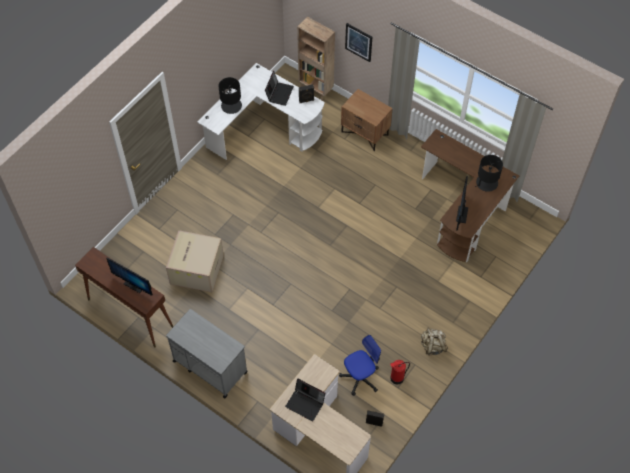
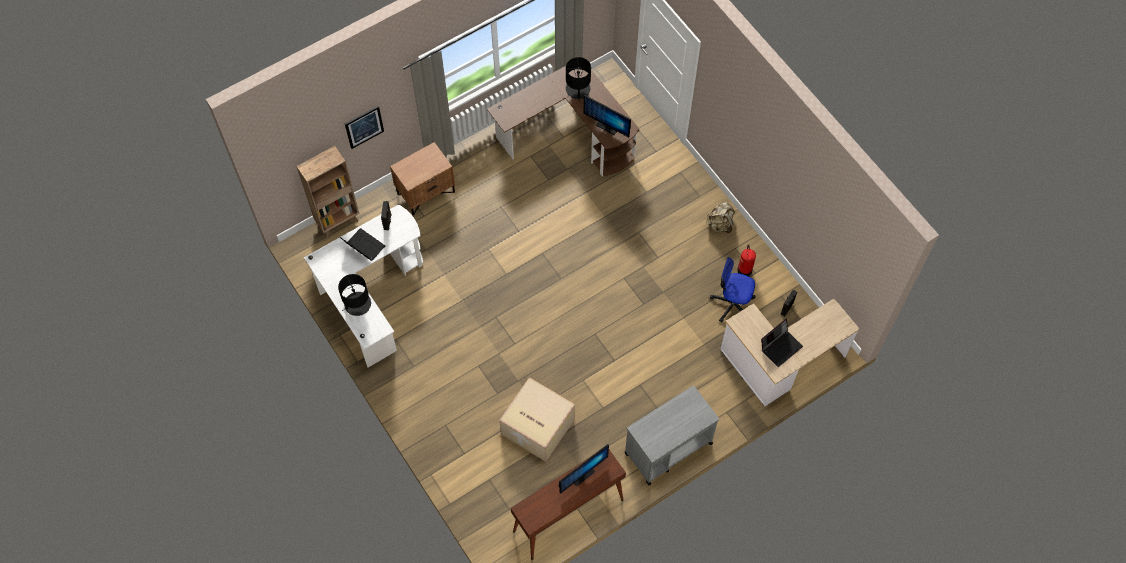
camera: 70 degrees left, 5 degrees up
office chair [339,335,381,396] -> office chair turned 60 degrees counterclockwise [710,257,755,322]

